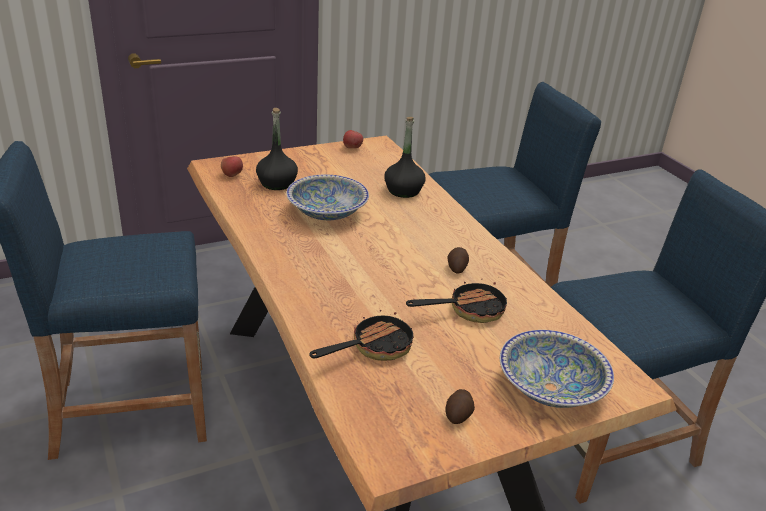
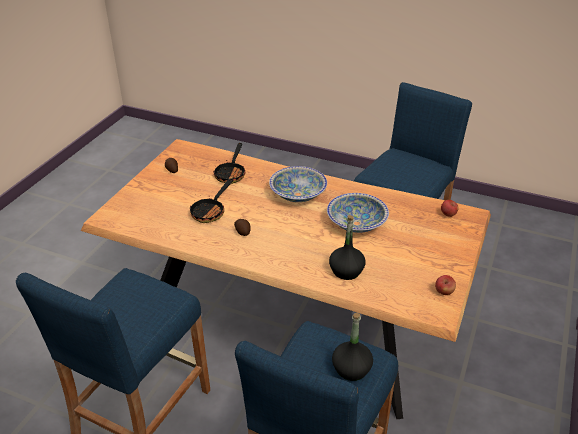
camera: 140 degrees right, 5 degrees up
black bottle [256,108,298,190] -> black bottle moved to [332,313,373,381]
bowl [500,330,614,408] -> bowl moved to [269,166,327,202]

